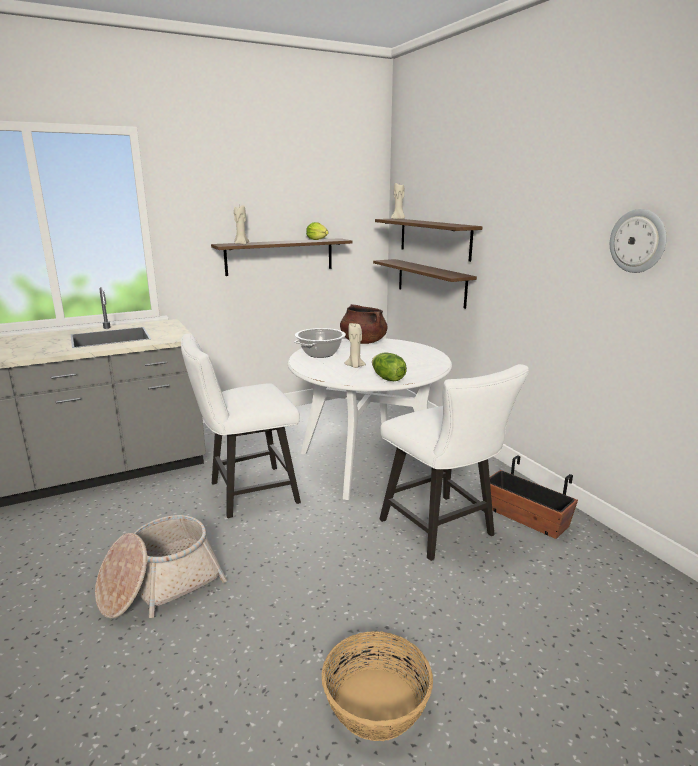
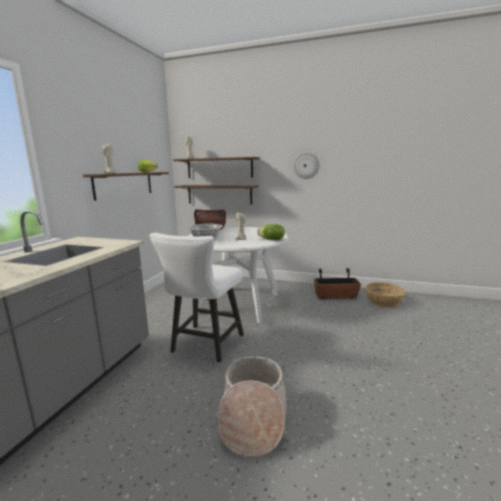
camera: 45 degrees left, 5 degrees down
basket [322,631,433,741] -> basket moved to [365,282,406,307]
white chair [379,364,529,561] -> none
wall clock [610,209,667,273] -> wall clock moved to [294,152,320,179]

